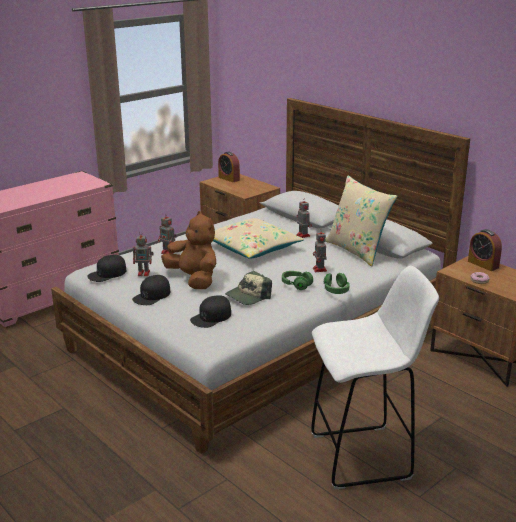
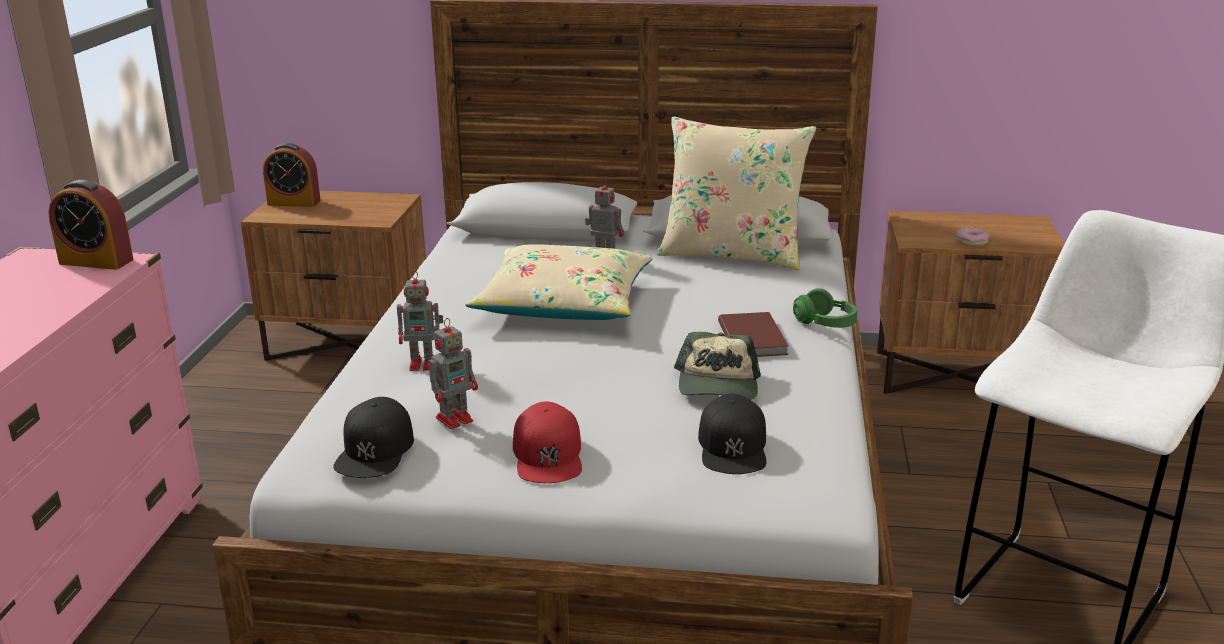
camera: 40 degrees left, 0 degrees up
black cap [132,275,170,305] -> red cap [513,401,582,483]
brown plush toy [161,211,216,289] -> none
green headphones [282,271,313,290] -> brown book [718,312,789,357]
toy robot [313,229,327,272] -> none
alarm clock [468,229,502,271] -> alarm clock moved to [48,180,134,270]

